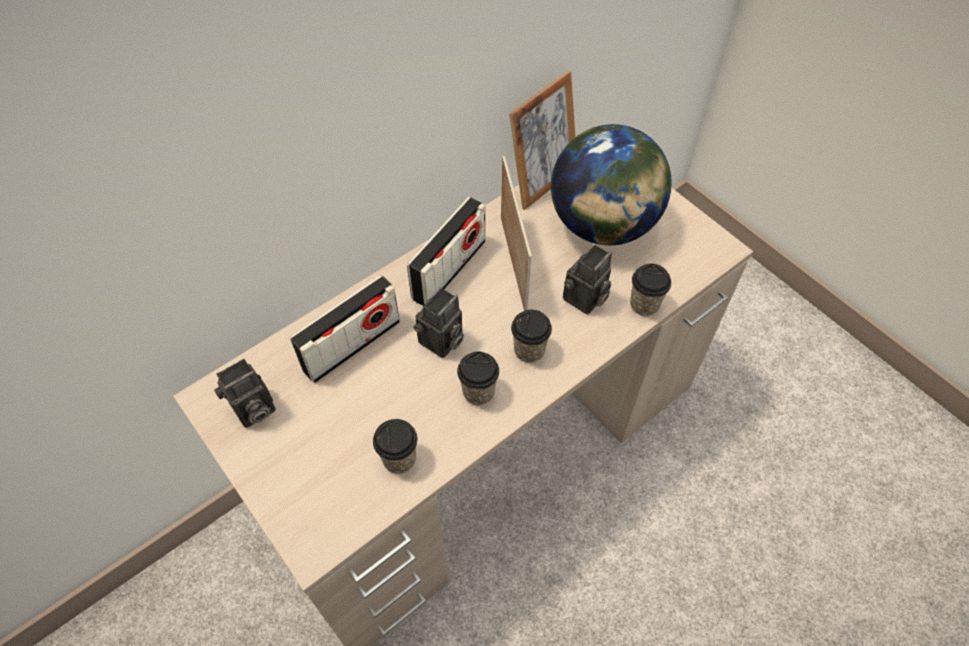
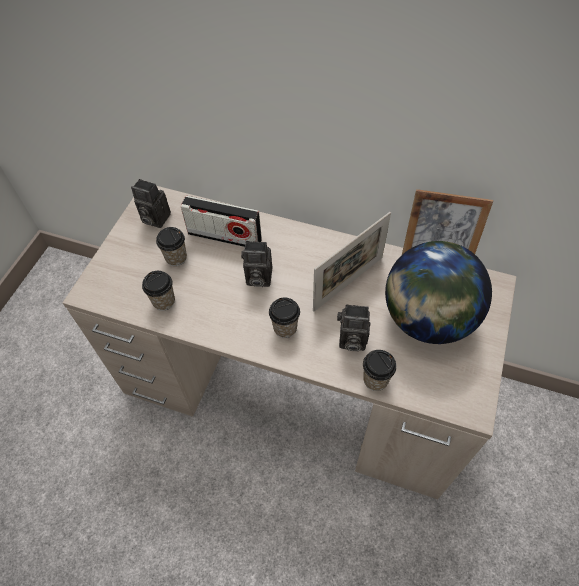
camera: 60 degrees right, 0 degrees up
radio [407,197,485,306] -> none
cup [457,351,499,405] -> cup moved to [156,227,187,266]

